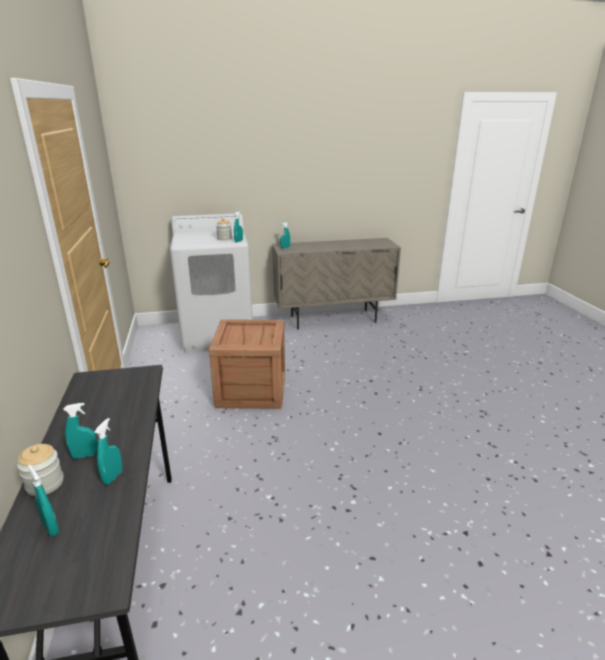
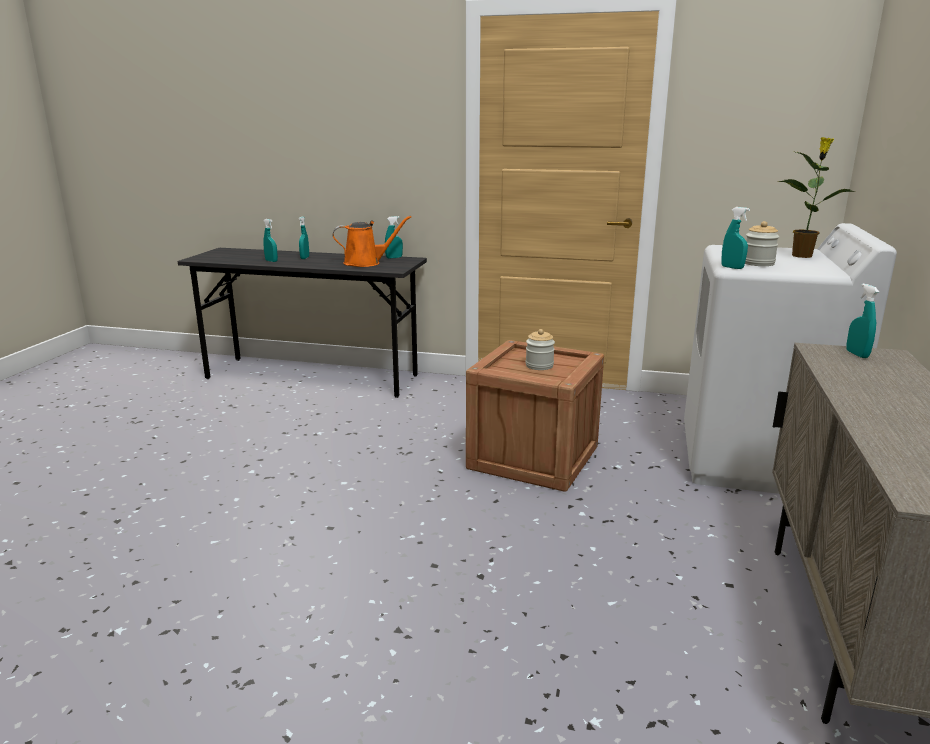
camera: 115 degrees right, 5 degrees down
jar [17,444,64,496] -> jar moved to [526,329,555,370]
turquoise spray bottle [28,465,59,536] -> turquoise spray bottle moved to [385,216,403,259]
none -> orange watering can [333,216,411,267]
none -> potted plant [777,137,856,258]

